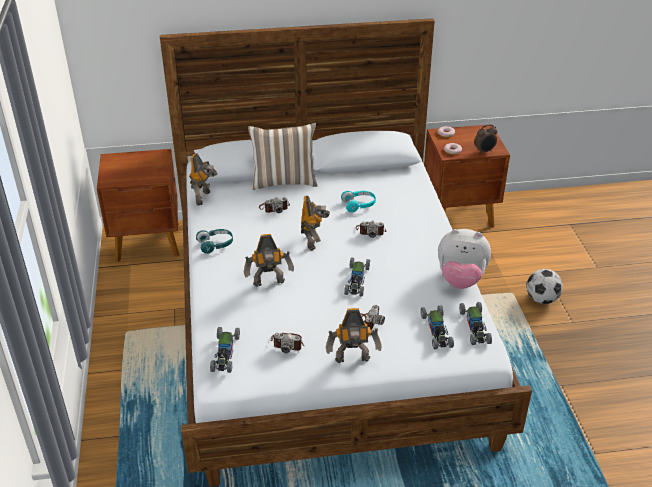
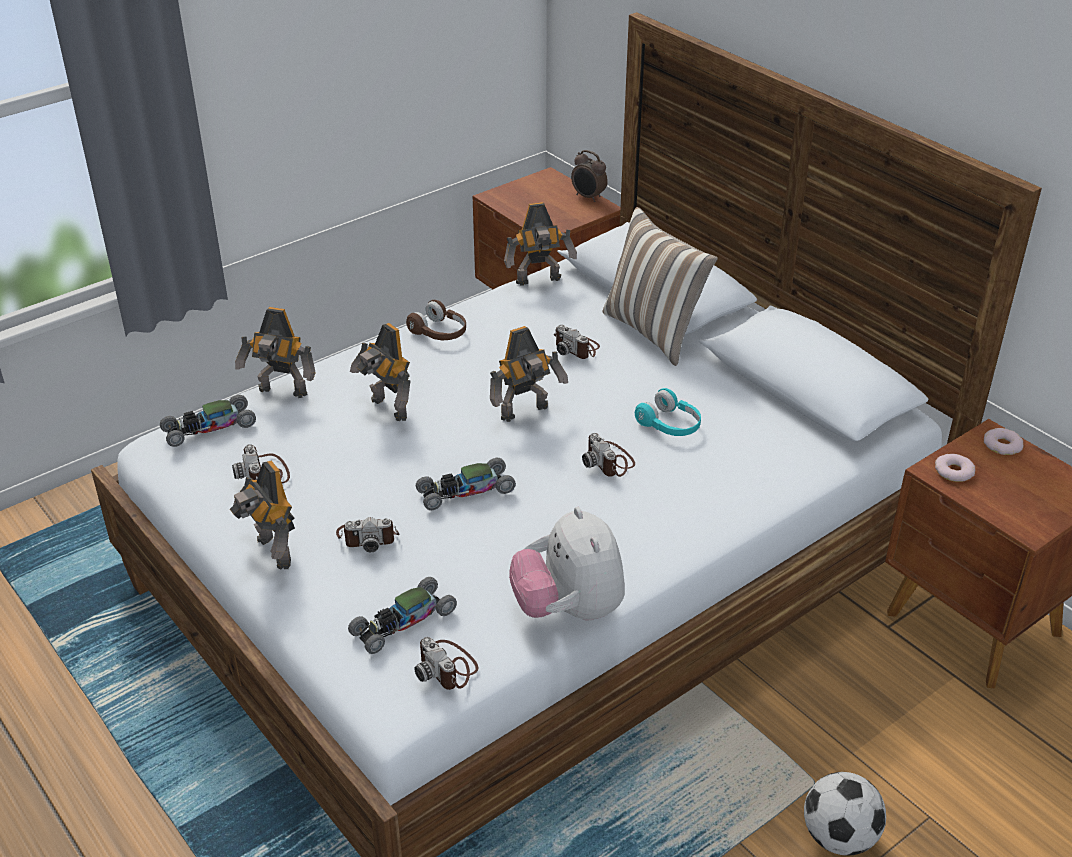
camera: 60 degrees right, 0 degrees up
turquoise headphones [196,229,233,254] -> brown headphones [406,300,466,340]
toy car [459,302,492,345] -> camera [414,637,478,690]
alarm clock [474,124,497,154] -> alarm clock moved to [571,150,608,202]
none -> toy robot [235,307,316,398]

